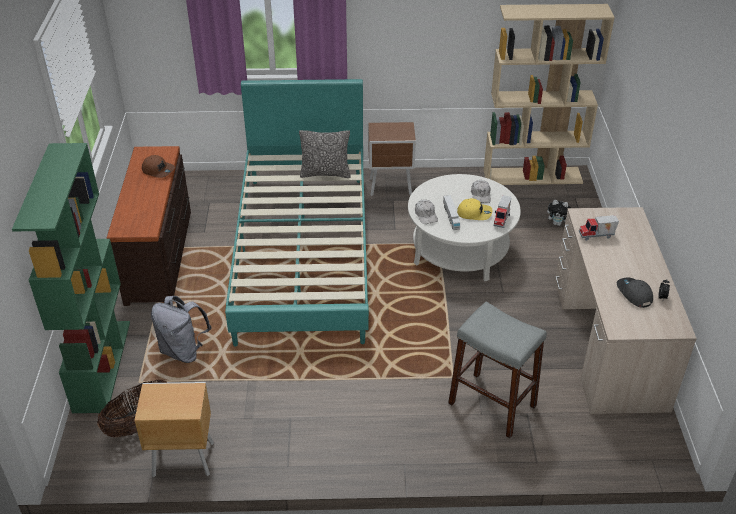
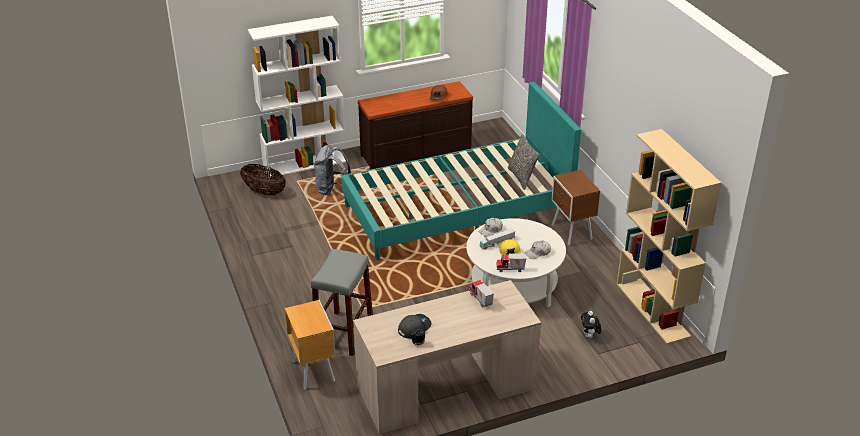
camera: 70 degrees right, 5 degrees down
green bookcase [12,143,130,413] -> white bookcase [248,16,346,178]
brown nightstand [134,382,214,477] -> brown nightstand moved to [285,300,335,390]

